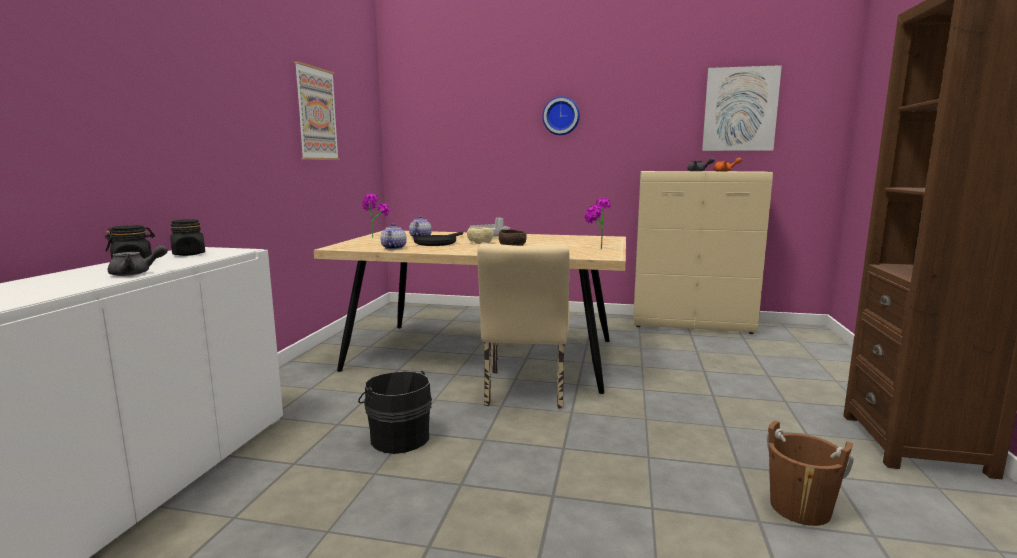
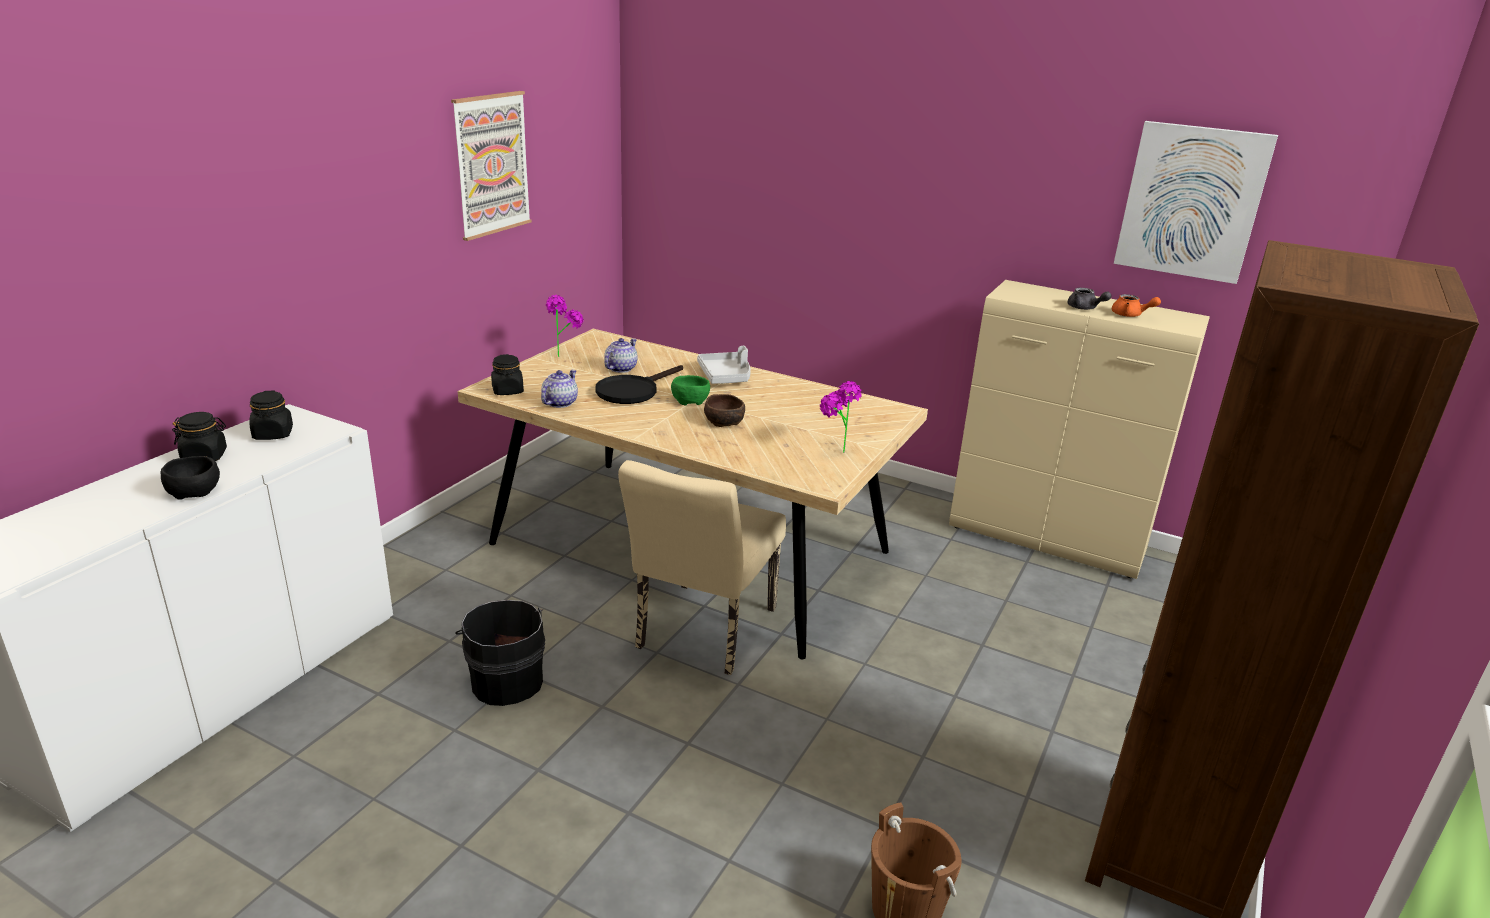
camera: 15 degrees right, 15 degrees up
grey teapot [108,245,168,276] -> black bowl [160,456,220,499]
beige bowl [467,228,494,244] -> green bowl [671,375,710,406]
wall clock [542,97,580,135] -> none
none -> black jar [491,354,524,395]

